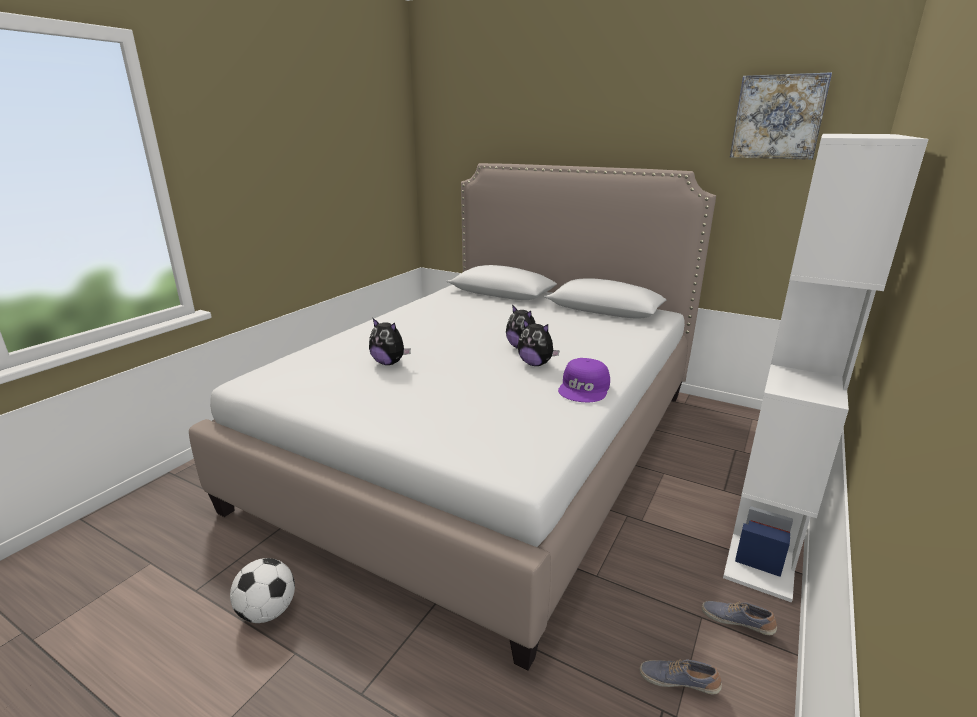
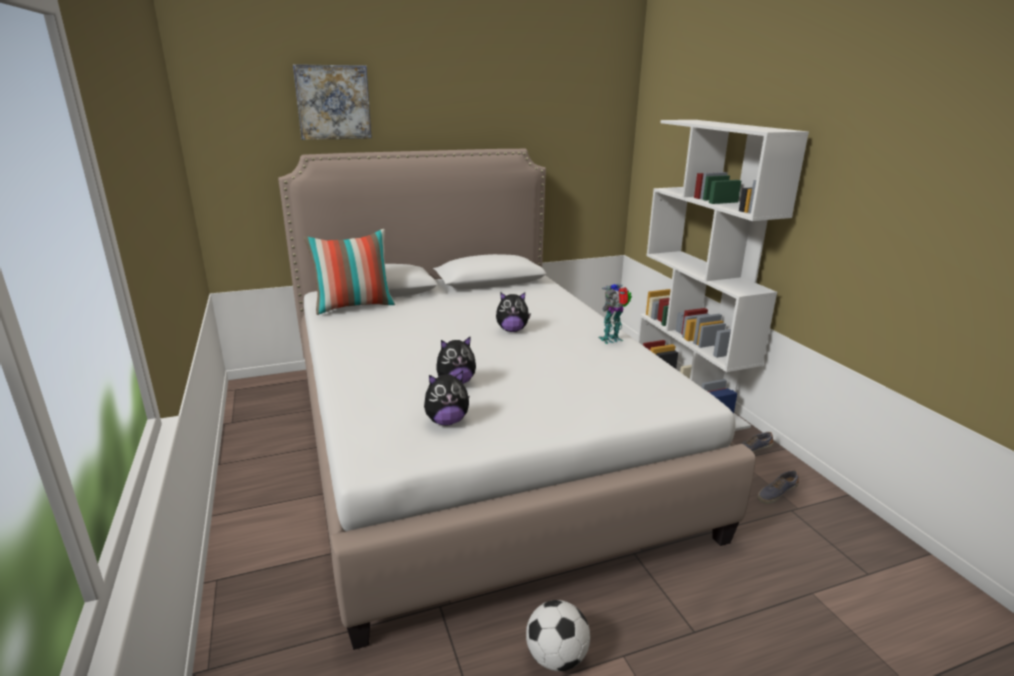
camera: 50 degrees left, 0 degrees up
plush toy [517,320,560,366] -> plush toy moved to [424,371,470,426]
purple cap [558,358,610,402] -> toy robot [598,283,632,344]
picture [730,72,832,160] -> picture moved to [293,64,372,140]
none -> pillow [303,229,396,315]

